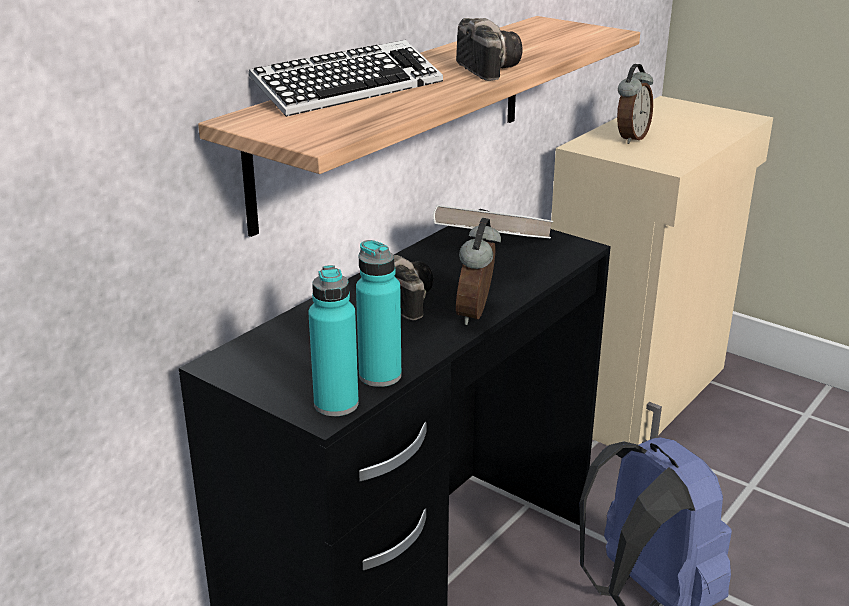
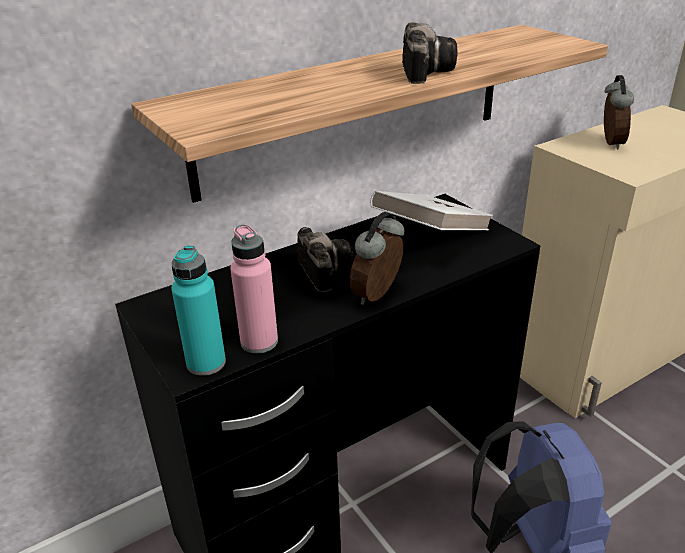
camera: 20 degrees right, 5 degrees up
keyboard [248,40,443,117] -> none
turquoise bottle [356,240,402,387] -> pink bottle [230,225,278,354]
alarm clock [617,64,653,144] -> alarm clock turned 45 degrees counterclockwise [604,75,634,149]

